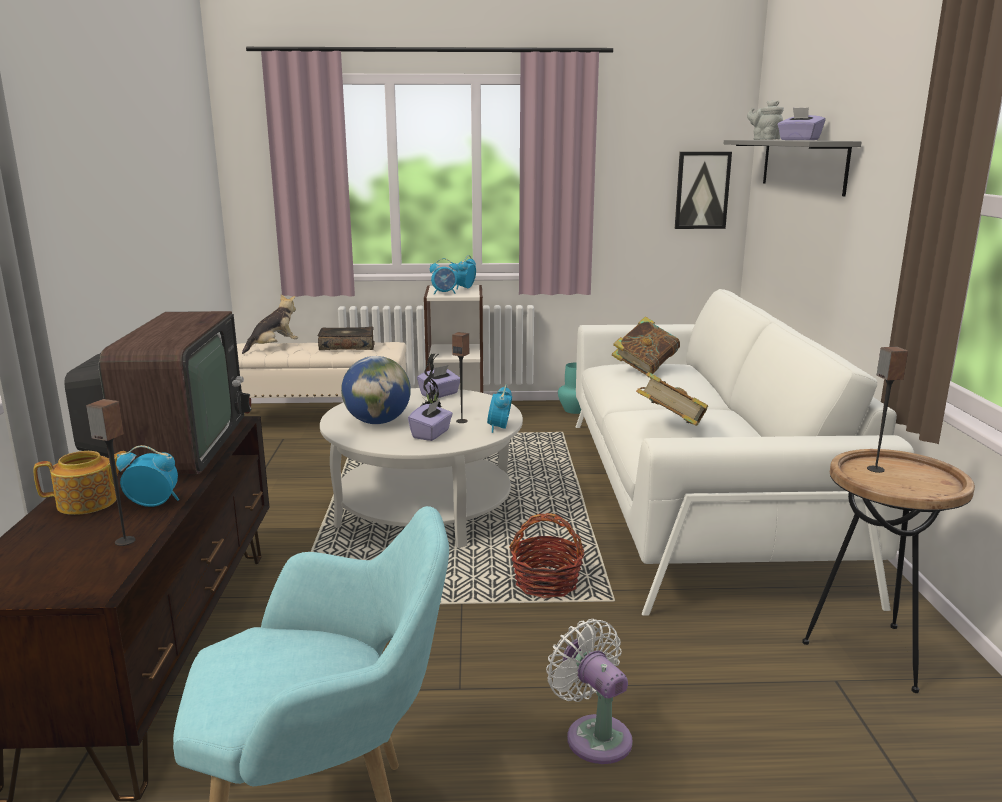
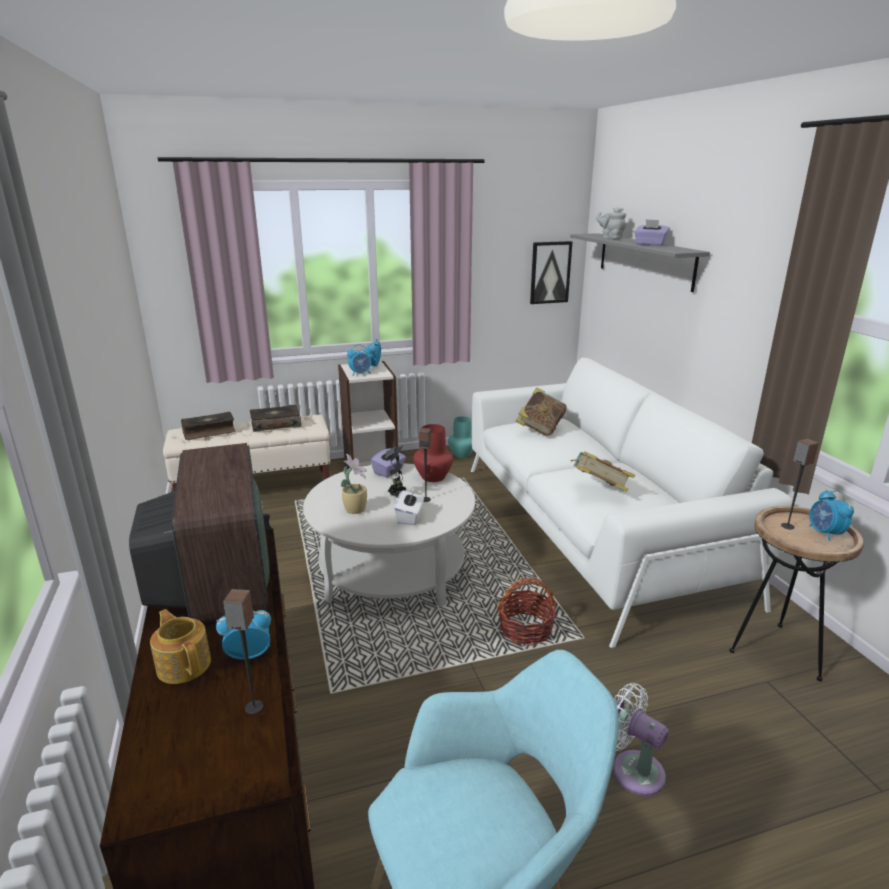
camera: 15 degrees left, 5 degrees up
teapot [33,451,127,515] -> teapot turned 90 degrees counterclockwise [150,609,211,684]
plush toy [242,294,298,354] -> book [181,412,236,440]
globe [341,356,411,424] -> potted plant [341,454,367,514]
purple tissue box [408,399,453,441] -> white tissue box [394,489,424,525]
alarm clock [487,384,512,433] -> alarm clock moved to [809,490,854,541]
none -> red vase [413,424,453,482]

